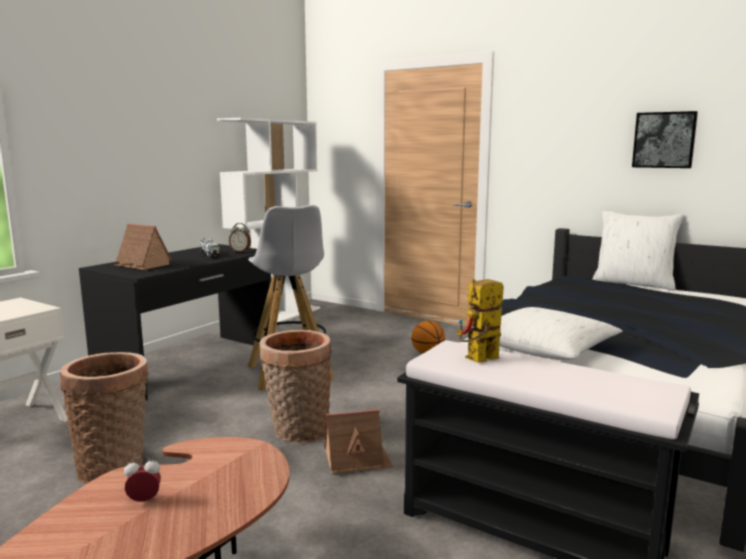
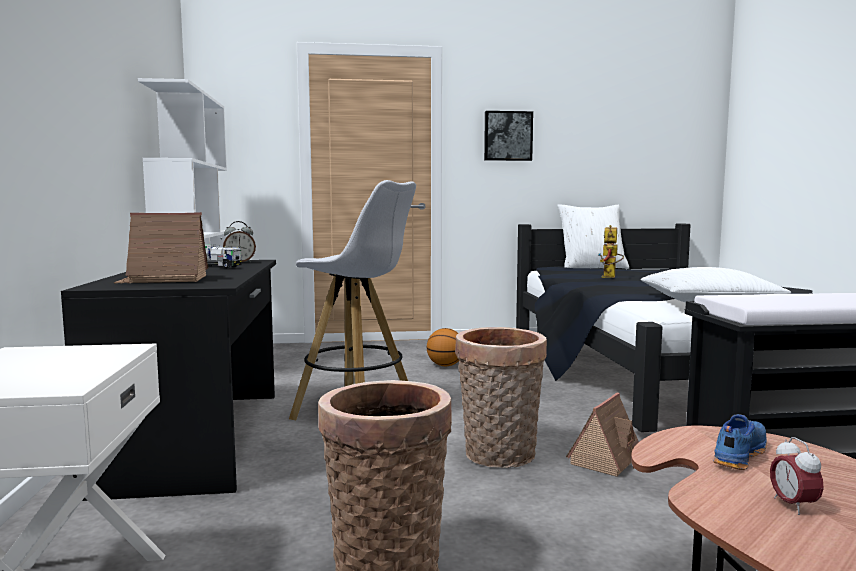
camera: 40 degrees left, 5 degrees down
alarm clock [124,457,161,502] -> alarm clock turned 45 degrees counterclockwise [770,437,824,515]
toy robot [456,279,504,363] -> toy robot moved to [598,225,624,278]
picture [632,111,698,168] -> picture moved to [484,111,533,161]
none -> blue shoe [713,414,767,470]

